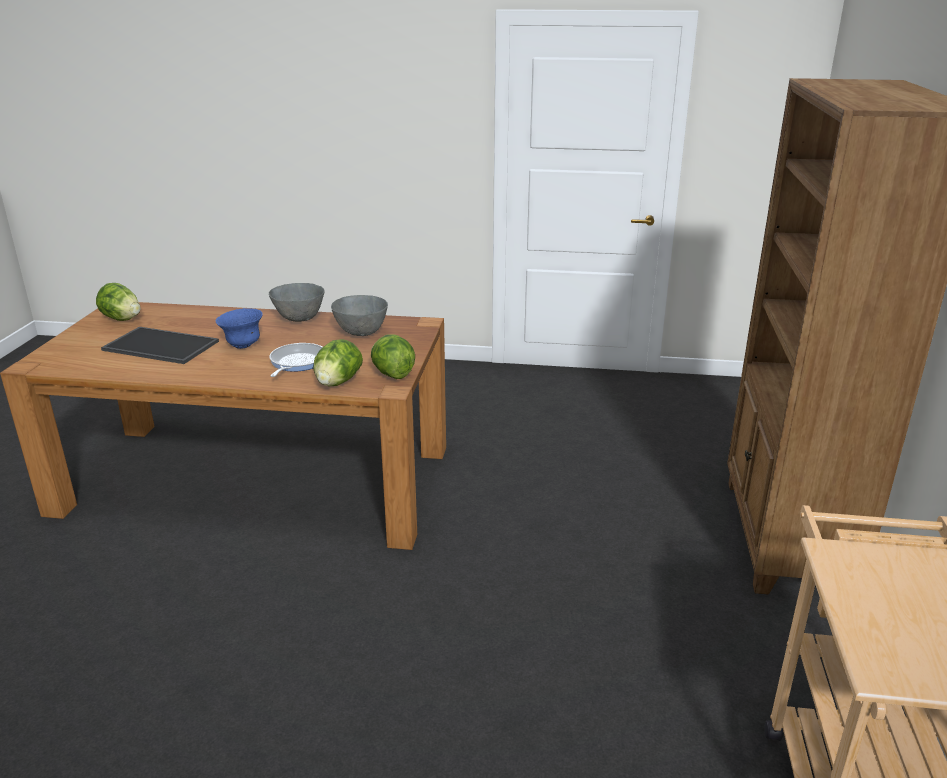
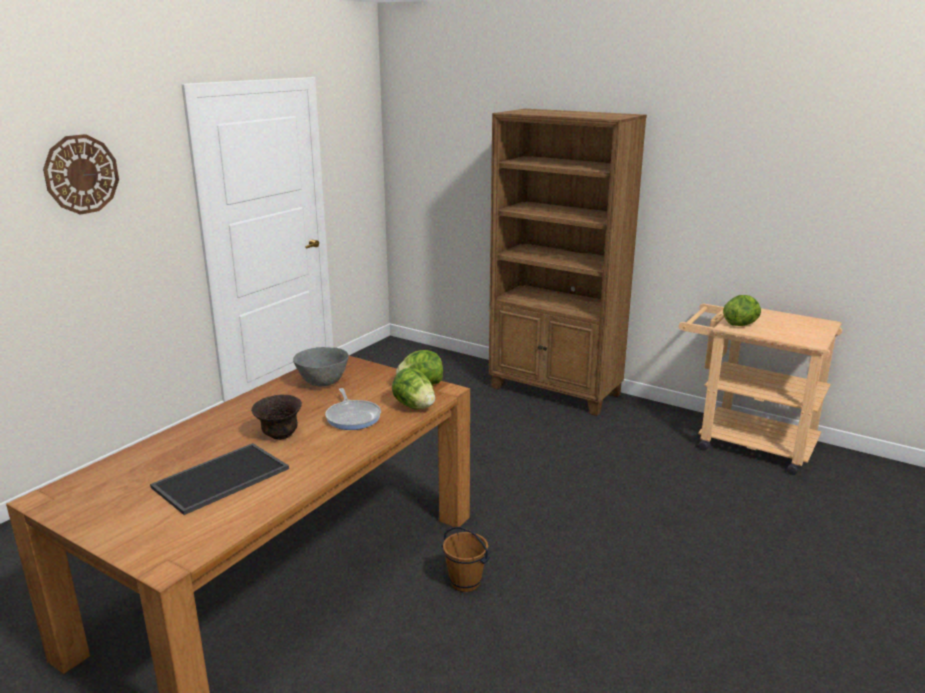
camera: 65 degrees left, 5 degrees down
lettuce [96,283,140,321] -> lettuce moved to [723,295,761,326]
blue bowl [216,308,263,349] -> brown bowl [251,395,302,440]
grey bowl [269,283,325,322] -> none
frying pan [269,343,323,377] -> frying pan turned 150 degrees counterclockwise [325,388,381,430]
none -> wall clock [43,134,119,215]
none -> brown bucket [442,527,490,592]

